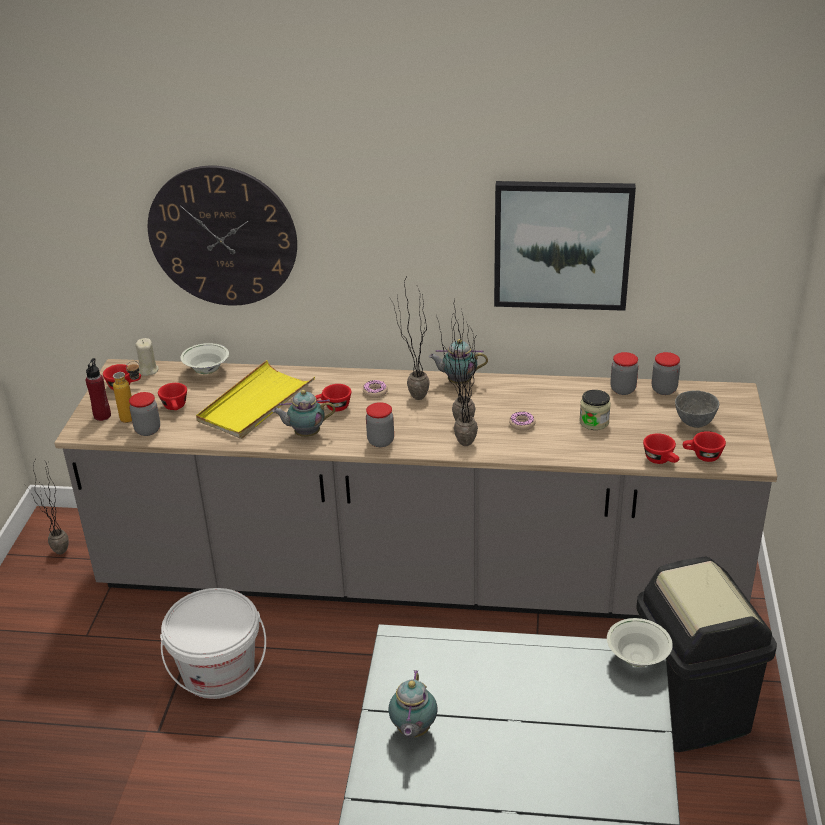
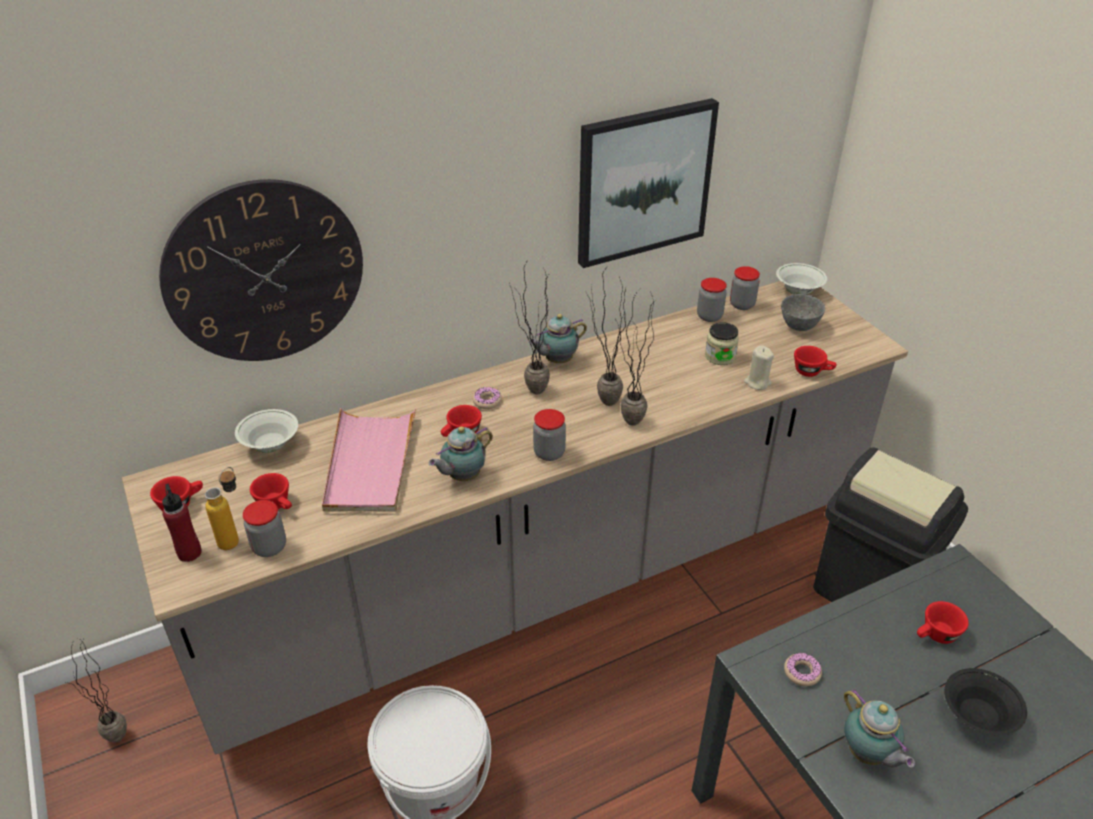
camera: 35 degrees left, 5 degrees up
beige candle [135,338,159,376] -> beige candle moved to [744,345,774,390]
yellow tray [196,360,315,439] -> pink tray [322,408,416,512]
donut [509,411,536,431] -> donut moved to [784,653,822,686]
white bowl [607,618,673,667] -> white bowl moved to [776,263,827,295]
red cup [683,431,726,462] -> red cup moved to [917,601,969,644]
none -> black bowl [944,668,1027,736]

